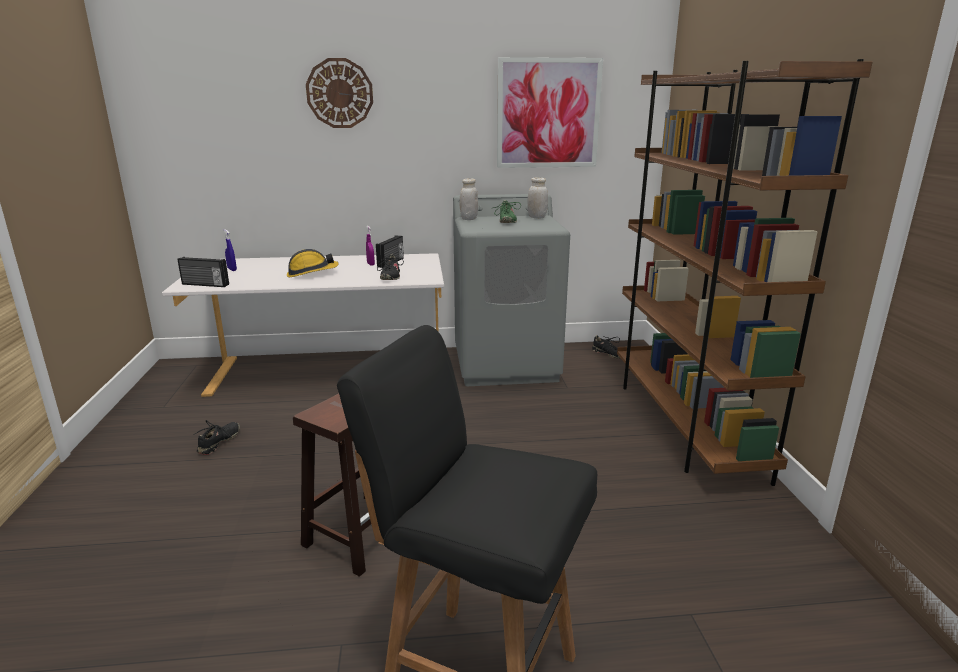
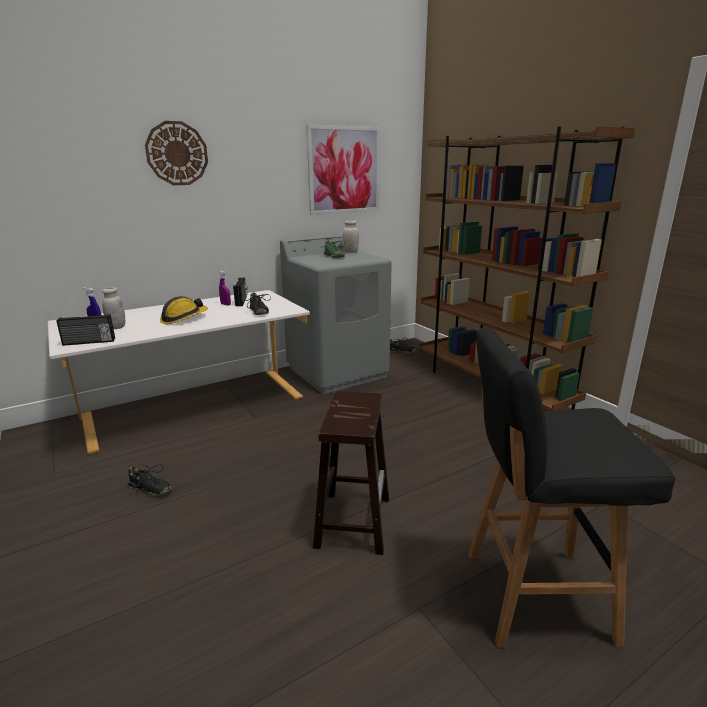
camera: 25 degrees left, 0 degrees up
black shoe [193,420,240,455] -> black shoe turned 120 degrees clockwise [127,464,172,496]
white jar [460,178,478,220] -> white jar moved to [102,287,125,329]

